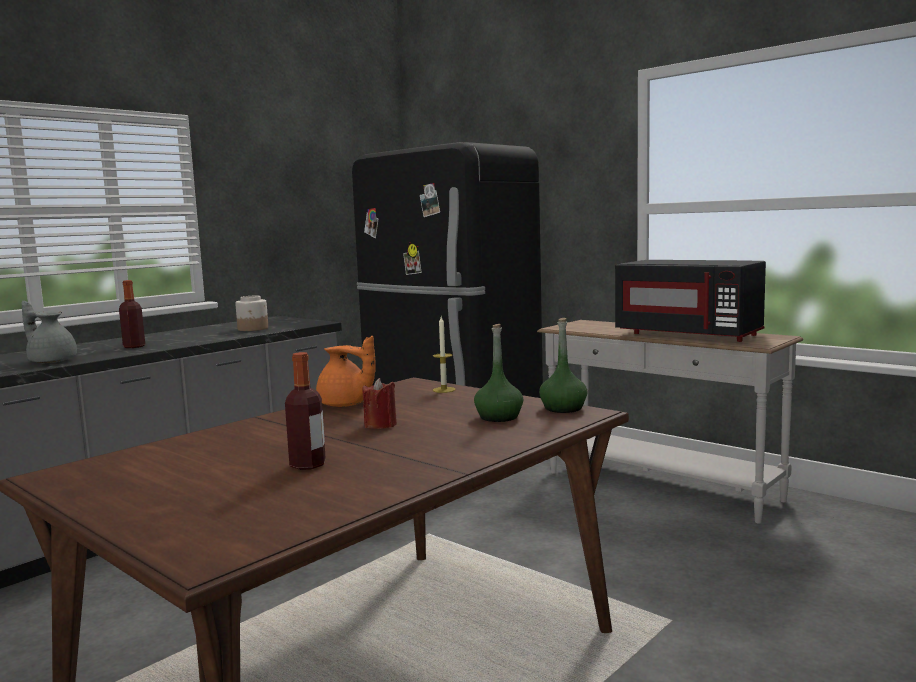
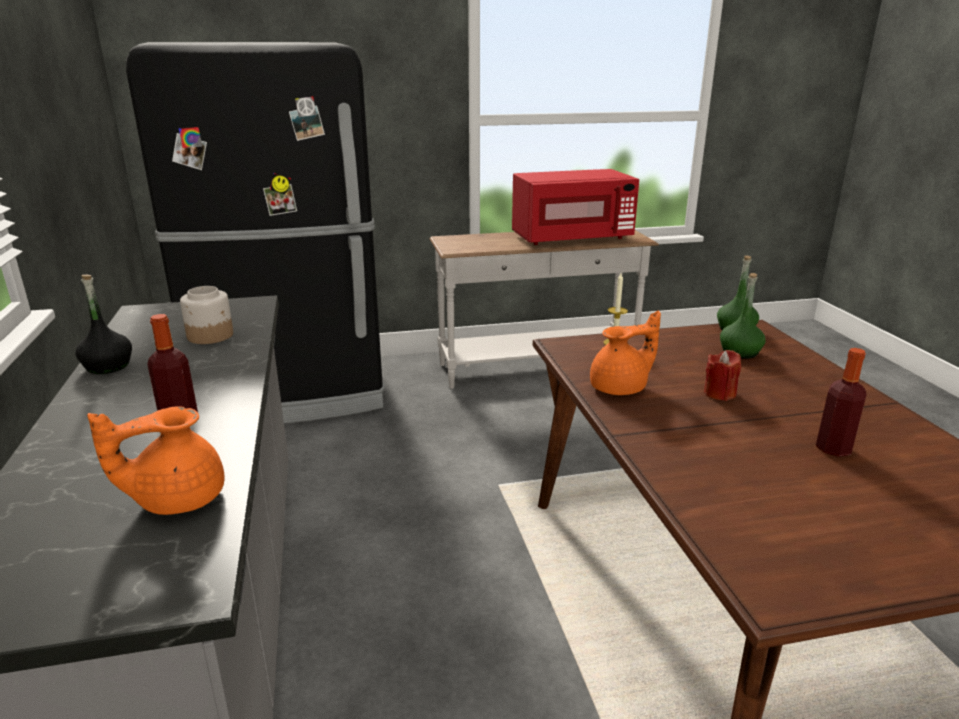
camera: 55 degrees left, 15 degrees up
grey teapot [22,301,77,363] -> orange teapot [87,406,225,515]
black microwave [615,260,766,342] -> red microwave [512,169,639,245]
none -> black bottle [75,275,132,374]

